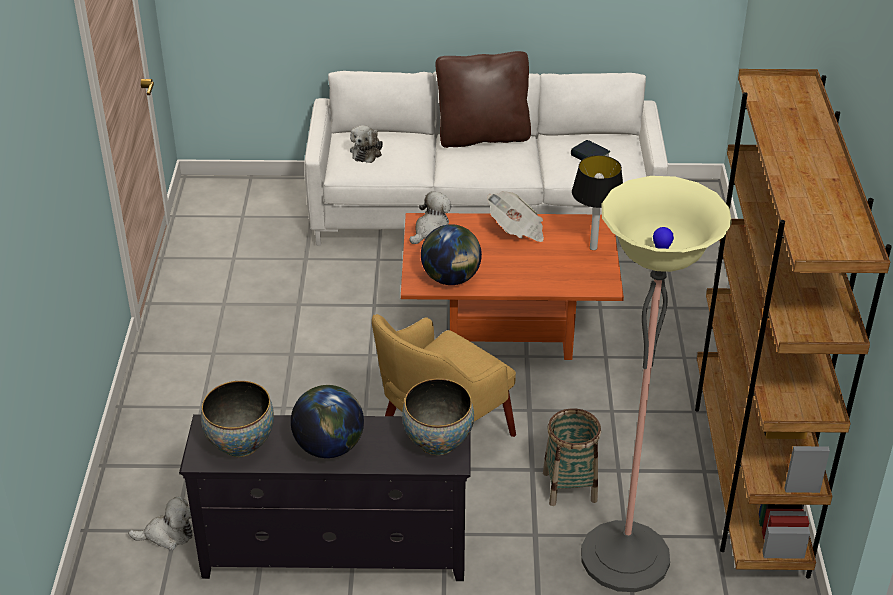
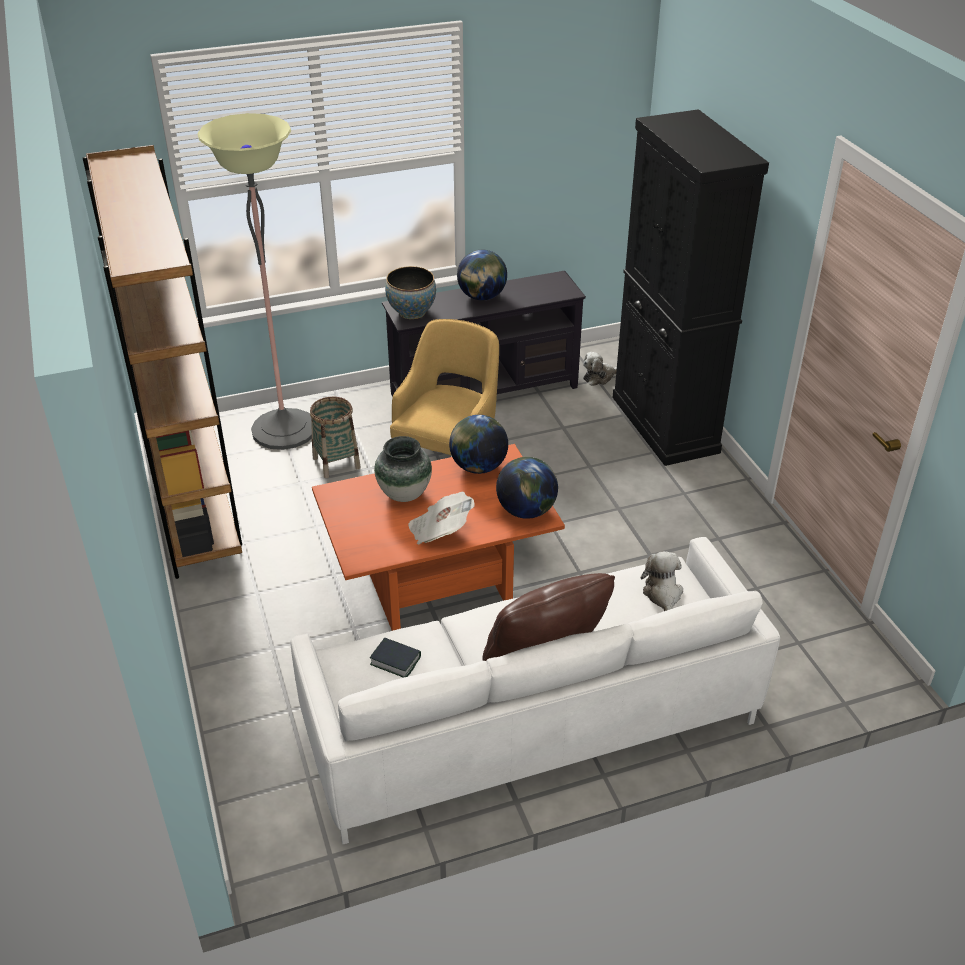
camera: 160 degrees right, 0 degrees up
bowl [201,381,274,457] -> none
plush toy [410,191,451,244] -> globe [496,457,558,519]
table lamp [572,155,623,250] -> none
none -> vase [374,436,432,502]
none -> black cabinet [612,109,769,466]

